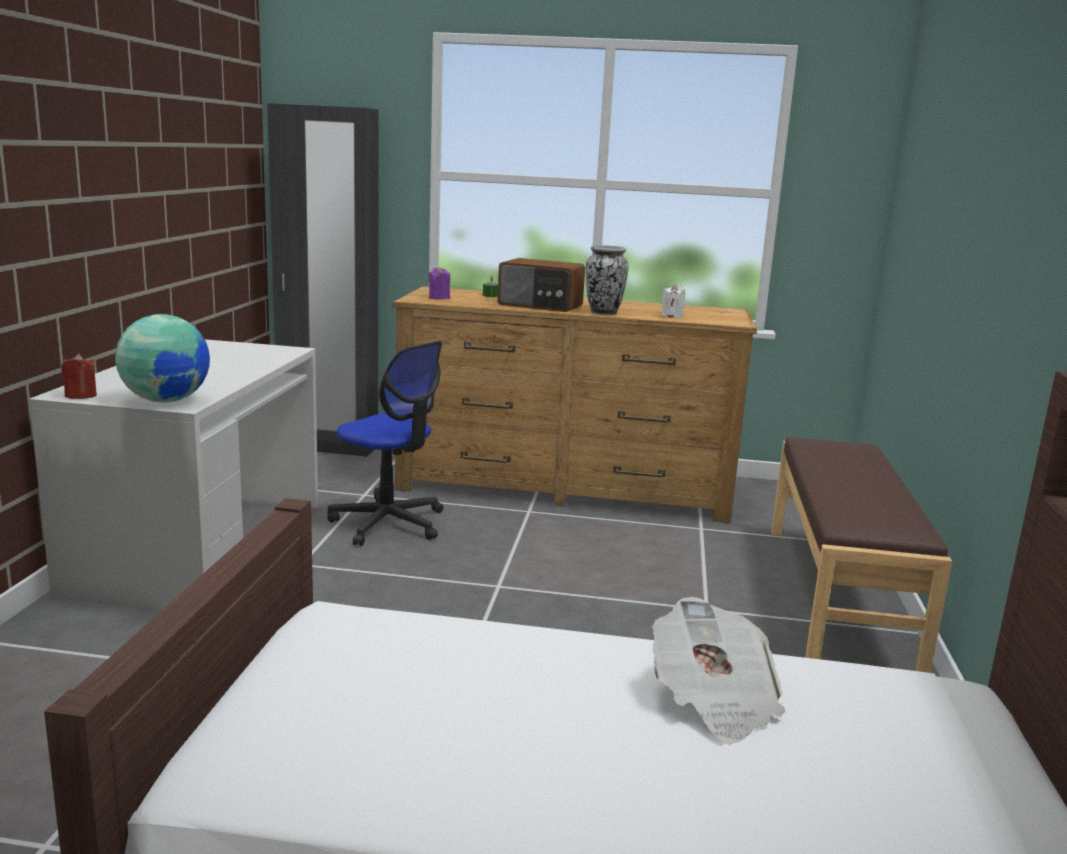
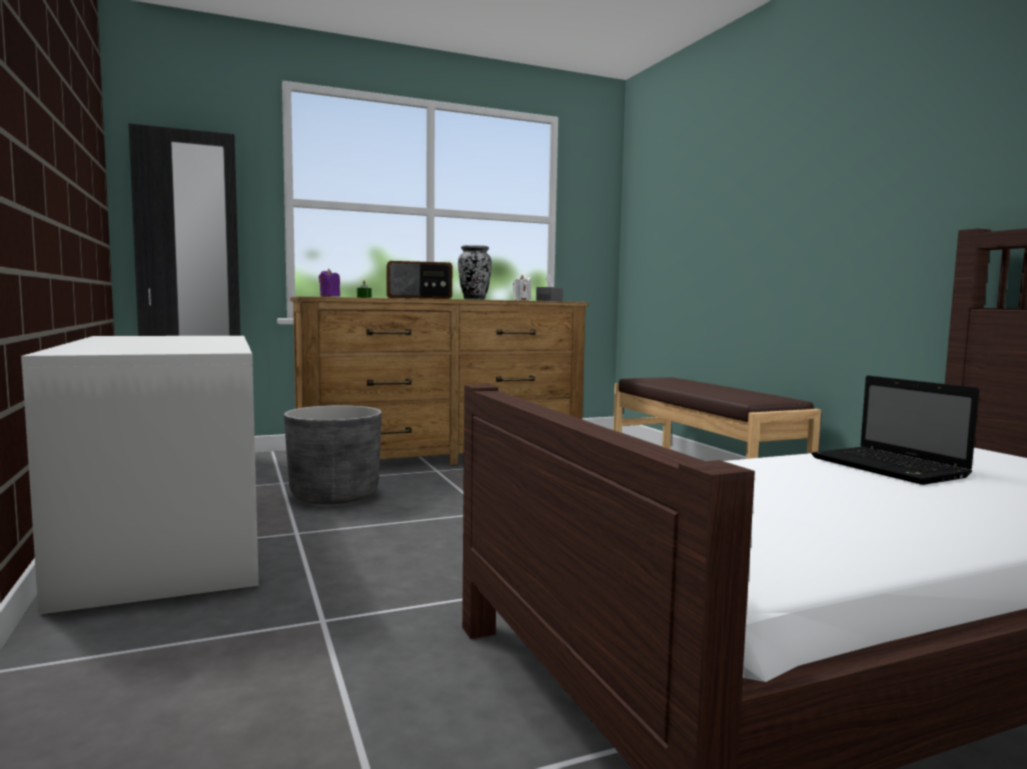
camera: 30 degrees left, 10 degrees down
red candle [61,354,97,399] -> none
globe [115,314,210,403] -> none
office chair [327,341,443,546] -> grey planter [284,405,382,504]
newspaper [652,597,785,745] -> laptop [811,376,980,485]
none -> grey tissue box [536,275,563,301]

